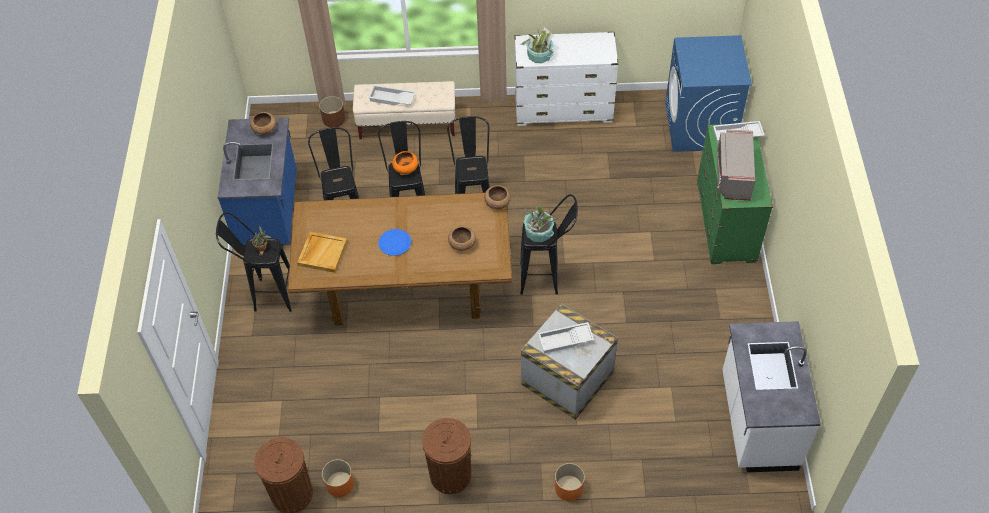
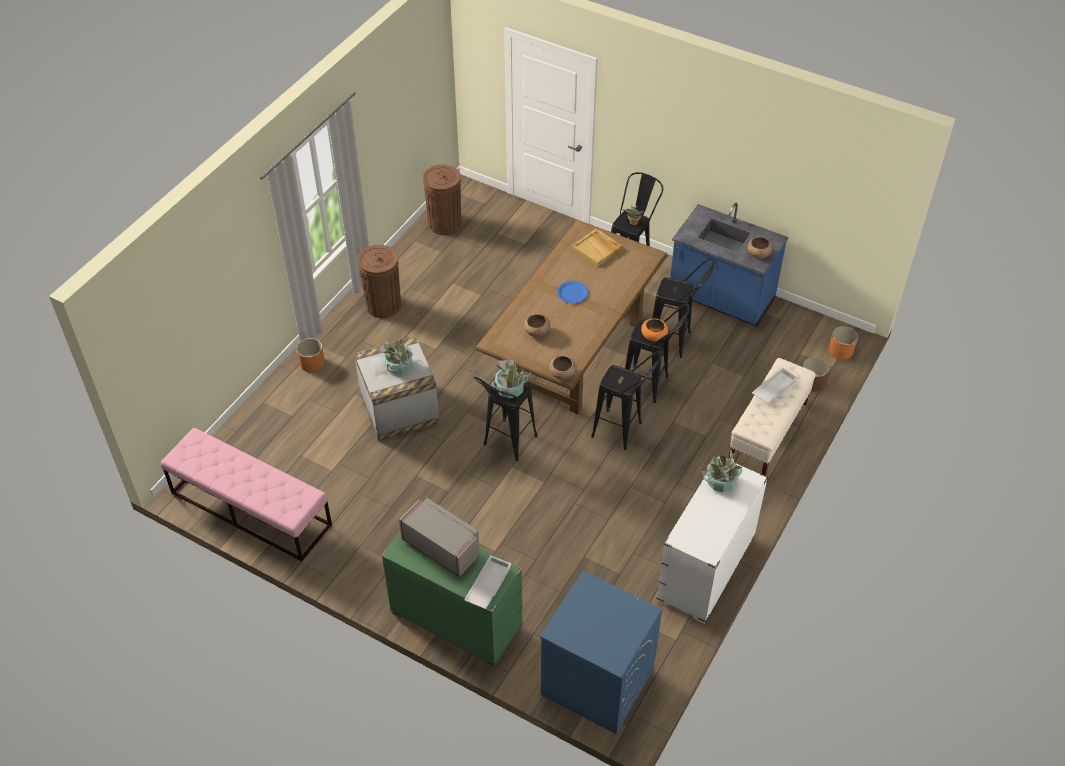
camera: 120 degrees right, 5 degrees down
orange planter [322,459,354,497] -> orange planter moved to [829,326,858,360]
white tray [538,322,594,353] -> potted plant [379,338,413,374]
white counter [722,321,821,472] -> pink bench [161,428,332,562]

